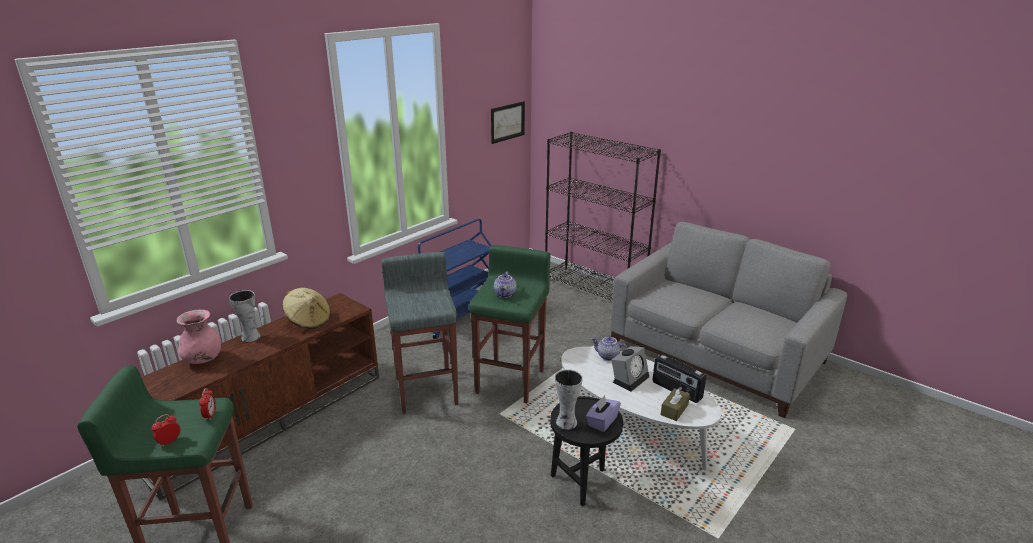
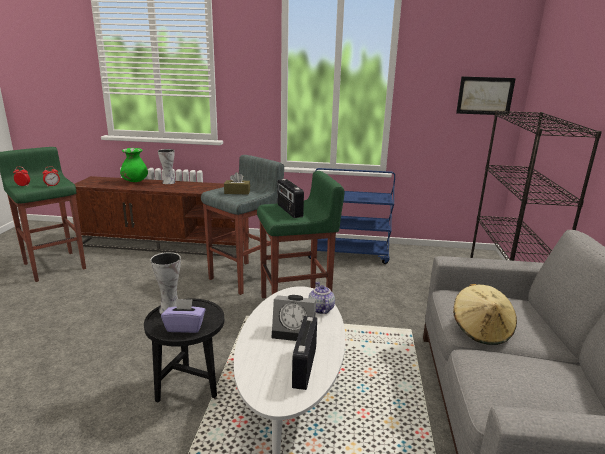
camera: 55 degrees right, 5 degrees down
pink vase [177,310,221,364] -> green vase [120,148,148,182]
beige hat [282,288,331,329] -> beige hat moved to [453,284,517,345]
teapot [494,271,516,298] -> radio [278,179,304,218]
brown tissue box [661,387,690,421] -> brown tissue box moved to [224,172,250,195]

